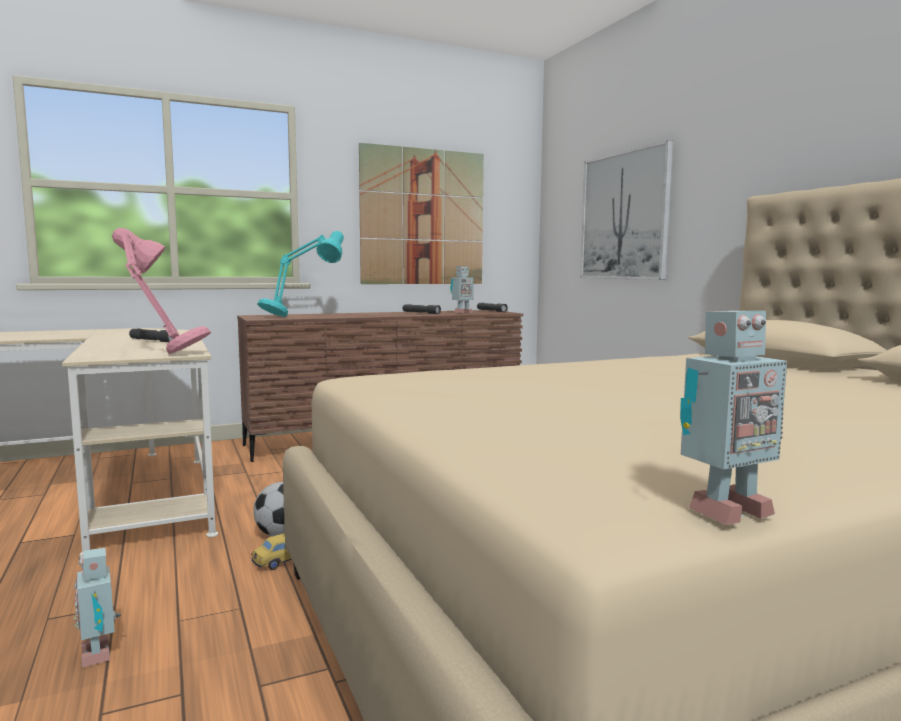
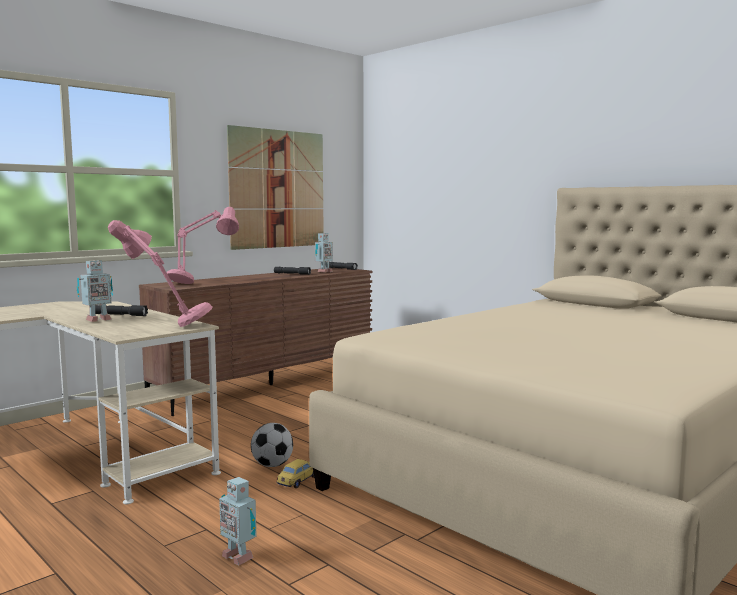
camera: 20 degrees left, 0 degrees up
turquoise table lamp [257,231,344,317] -> pink table lamp [167,207,239,284]
picture [580,140,673,280] -> none
toy robot [680,311,787,525] -> toy robot moved to [76,260,113,322]

